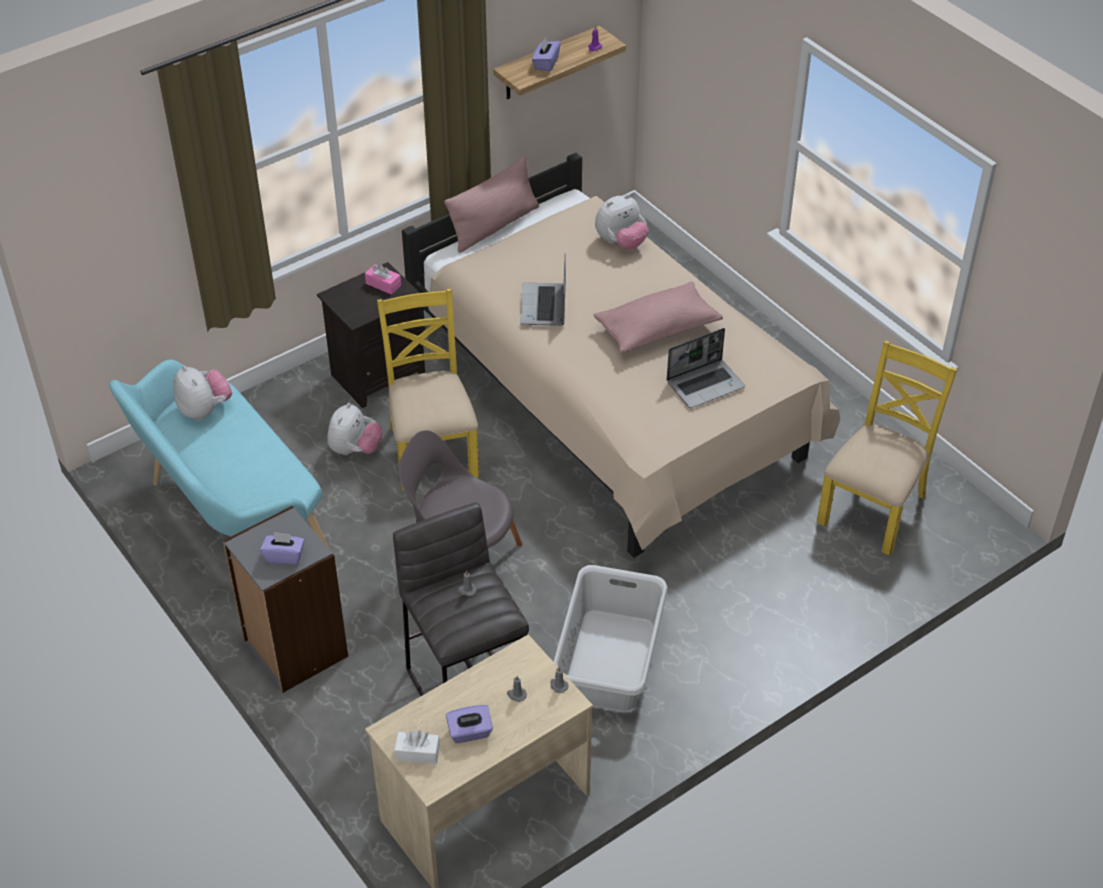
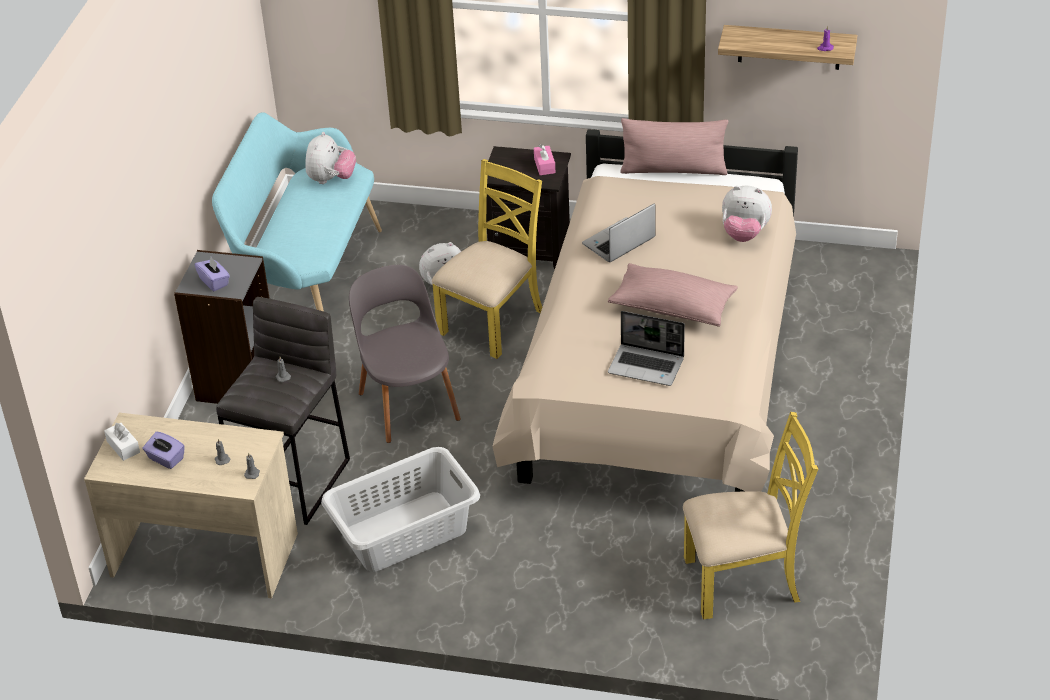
camera: 50 degrees right, 5 degrees down
purple tissue box [532,37,561,72] -> none

